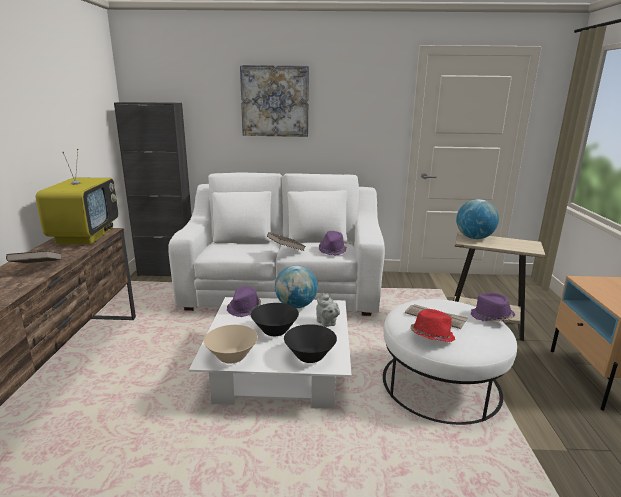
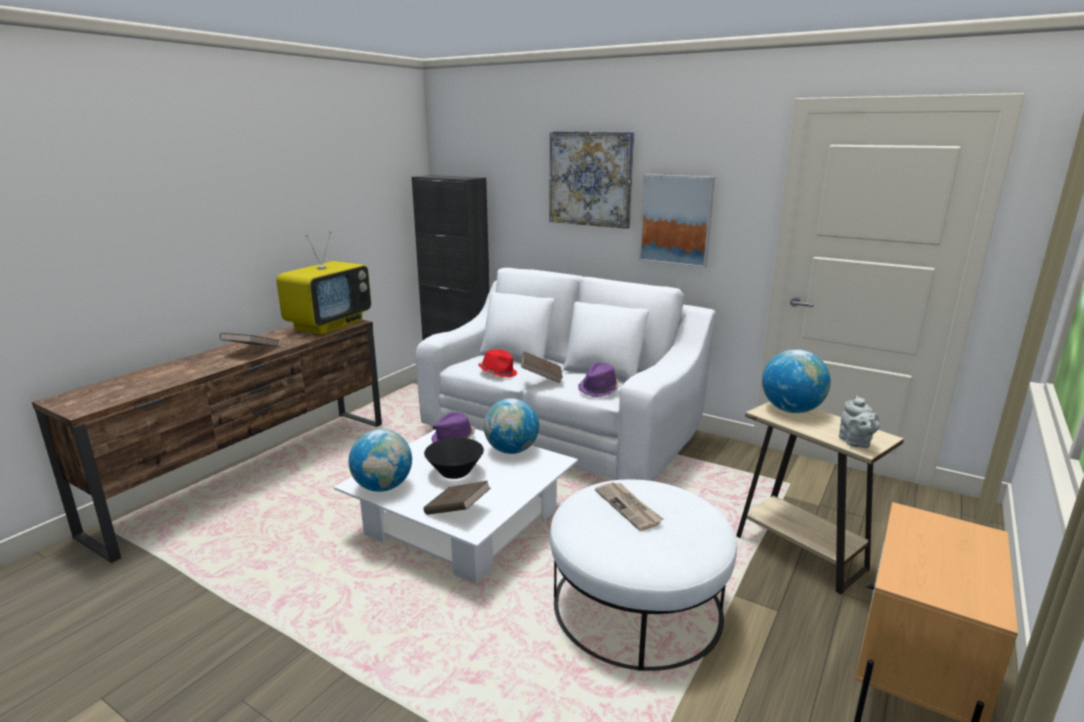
camera: 30 degrees right, 0 degrees up
beige bowl [204,325,258,364] -> globe [349,429,412,492]
black bowl [284,324,337,363] -> brown book [423,481,491,515]
grey teapot [316,293,340,327] -> grey teapot moved to [839,395,880,448]
red hat [410,309,455,342] -> red hat moved to [478,349,517,378]
purple hat [471,293,515,322] -> none
none -> picture [639,174,715,268]

